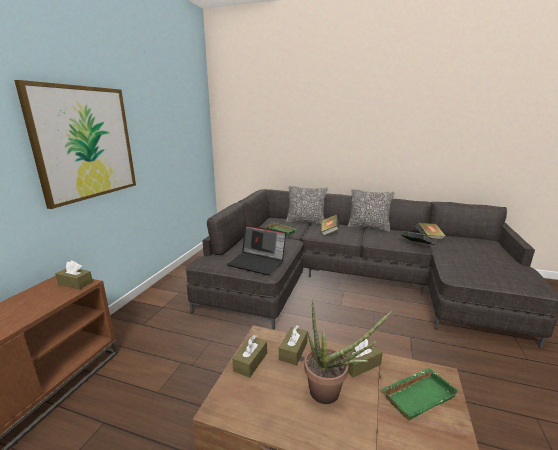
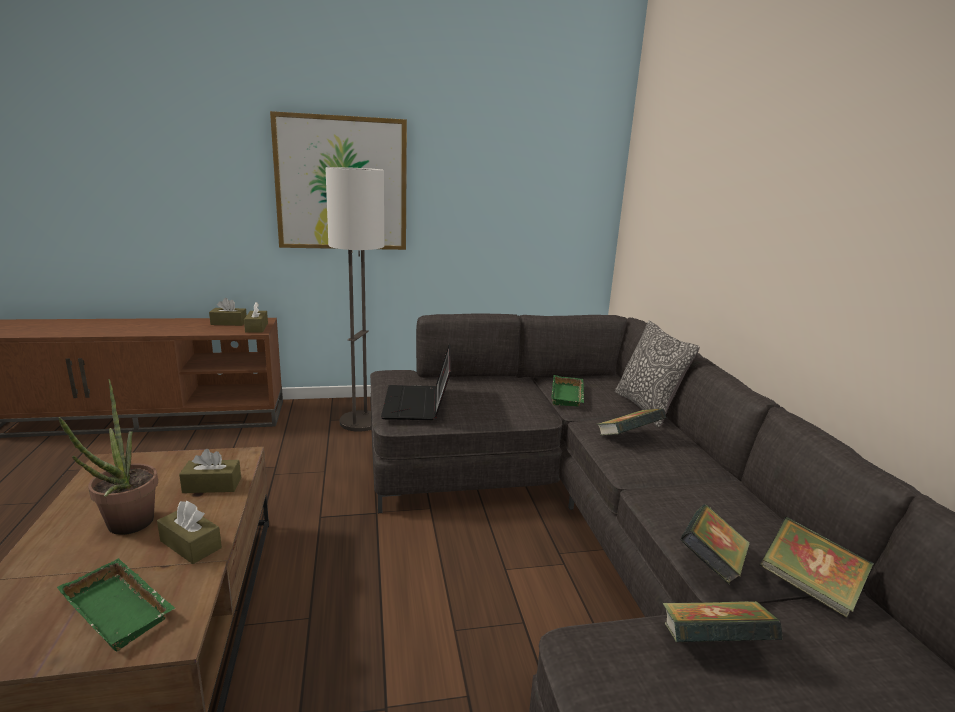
camera: 60 degrees right, 0 degrees up
brown tissue box [232,335,267,378] -> brown tissue box moved to [209,298,247,326]
pillow [347,189,394,232] -> none
none -> floor lamp [325,167,384,432]
none -> book [662,601,783,643]

